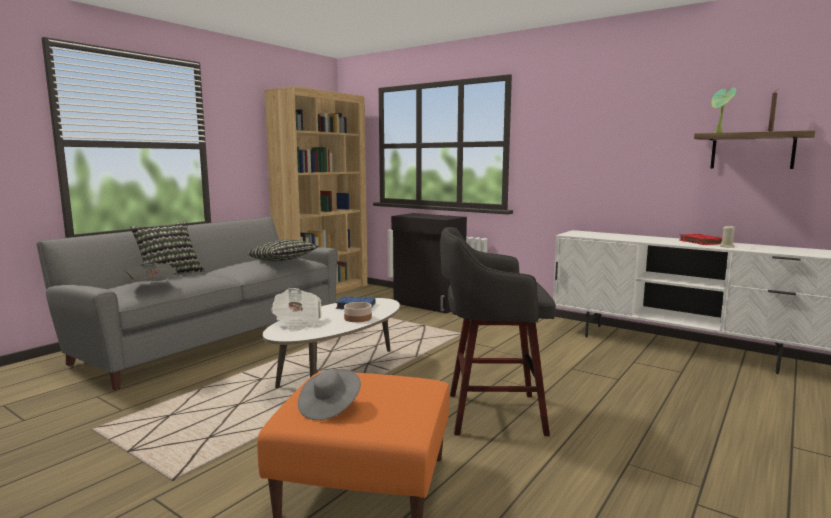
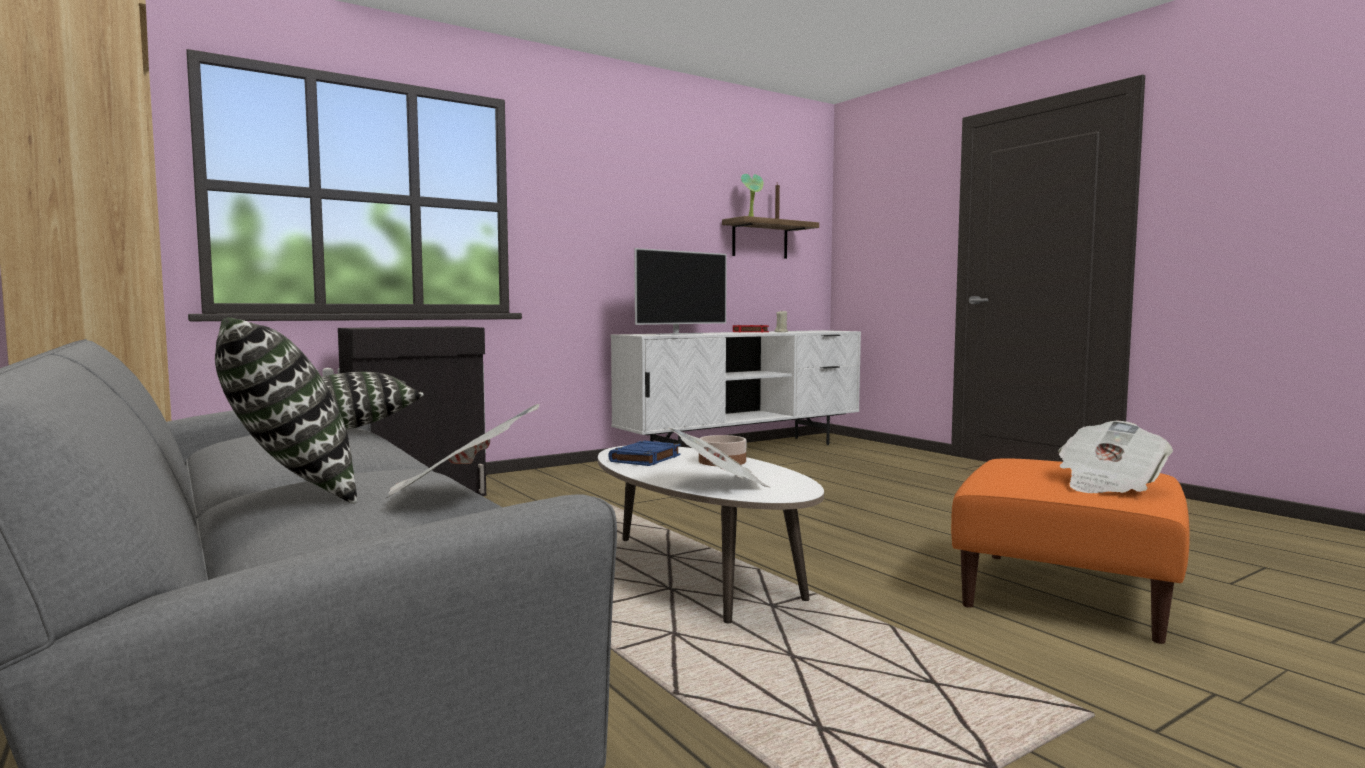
camera: 70 degrees left, 5 degrees down
grey hat [298,369,361,420] -> newspaper [1058,421,1173,493]
grey stool [440,227,556,436] -> none
none -> television [635,248,727,335]

